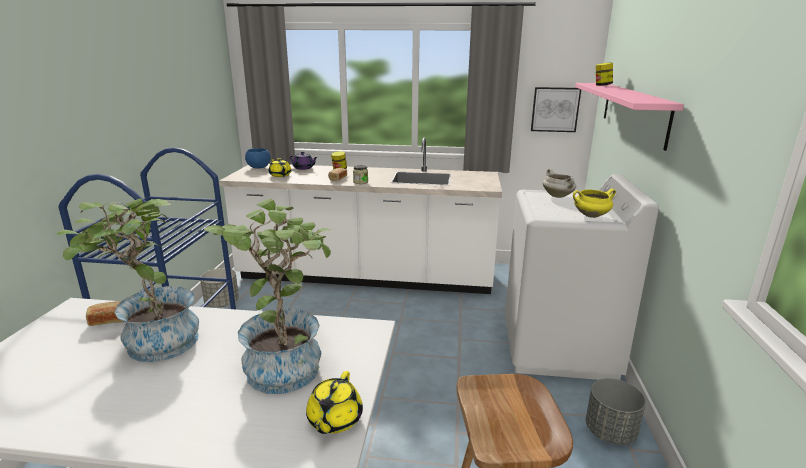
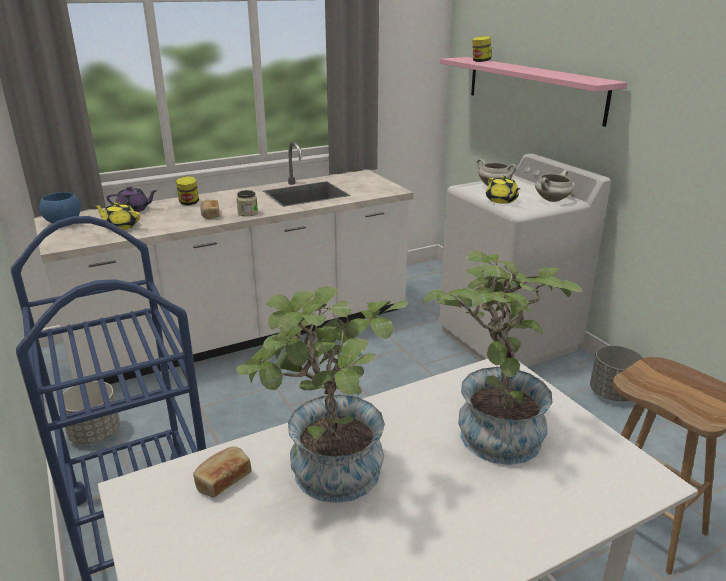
camera: 35 degrees left, 5 degrees up
yellow teapot [306,371,363,434] -> yellow teapot moved to [486,176,520,204]
picture [531,87,581,132] -> none
yellow cooking pot [573,189,616,218] -> white cooking pot [535,170,574,202]

